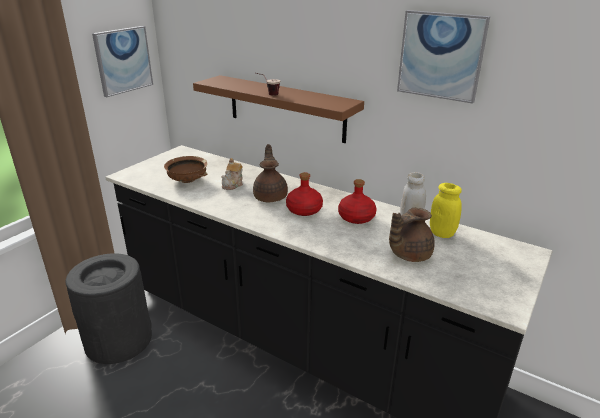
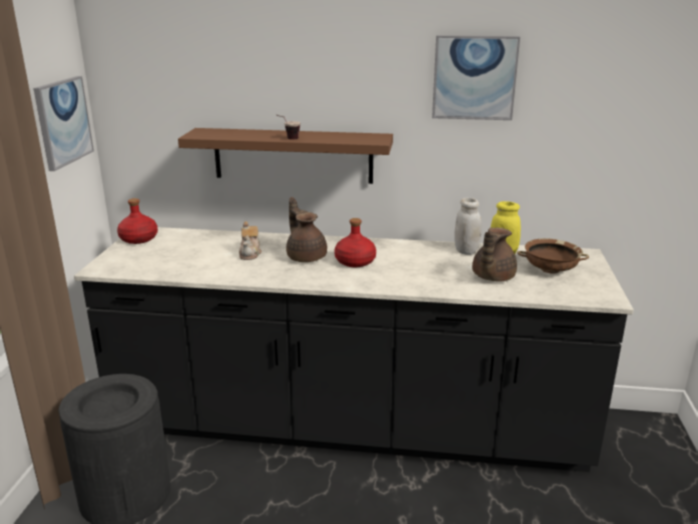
camera: 25 degrees left, 5 degrees down
brown bowl [164,156,208,183] -> brown bowl moved to [517,238,589,274]
red bottle [338,179,376,224] -> red bottle moved to [117,198,158,244]

